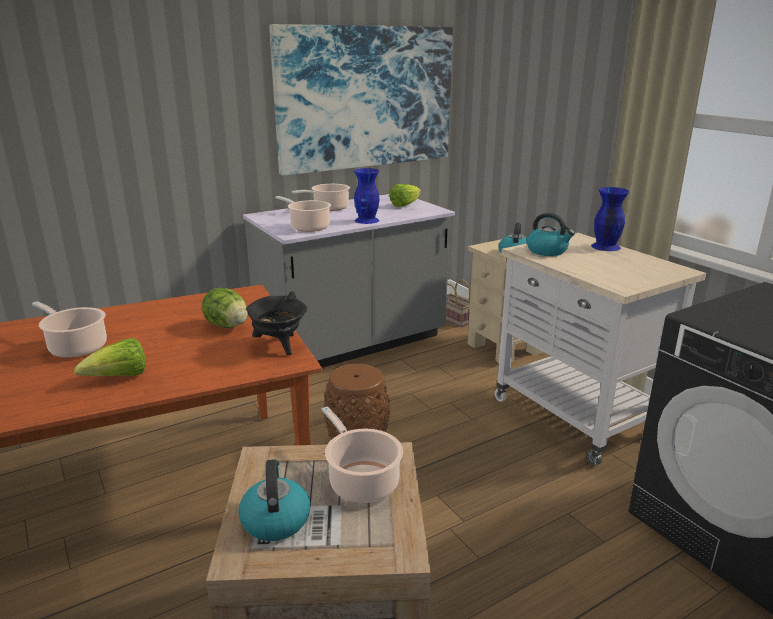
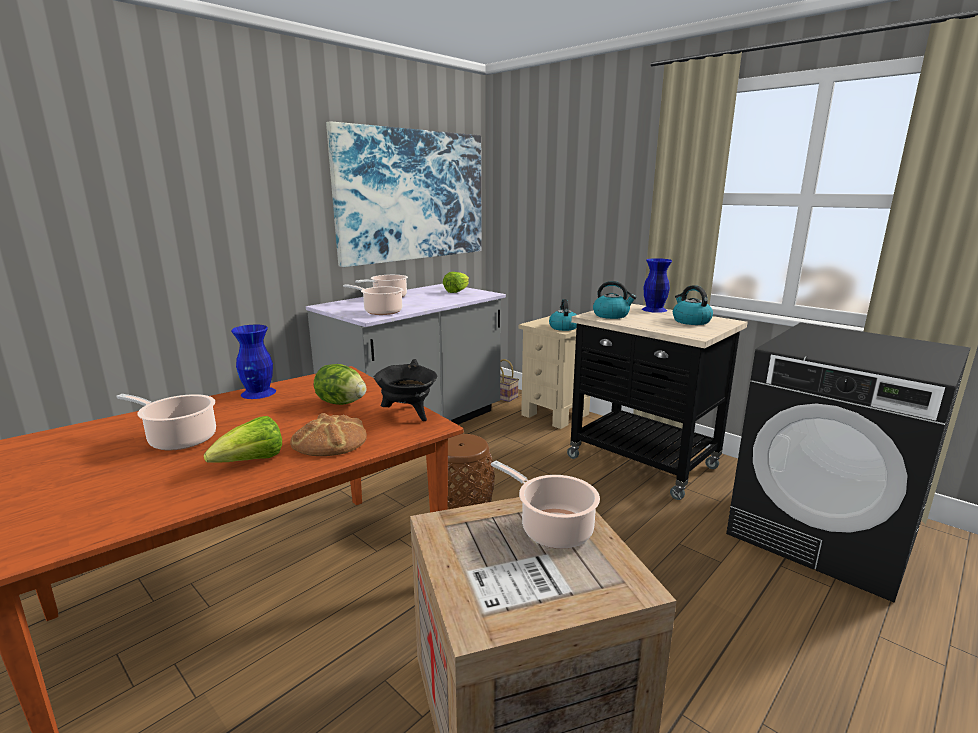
camera: 15 degrees left, 5 degrees down
kettle [238,459,310,541] -> kettle moved to [673,285,713,325]
blue vase [354,168,380,224] -> blue vase moved to [231,325,276,399]
white cart [495,233,706,465] -> black cart [567,304,748,500]
none -> bread [290,413,367,456]

